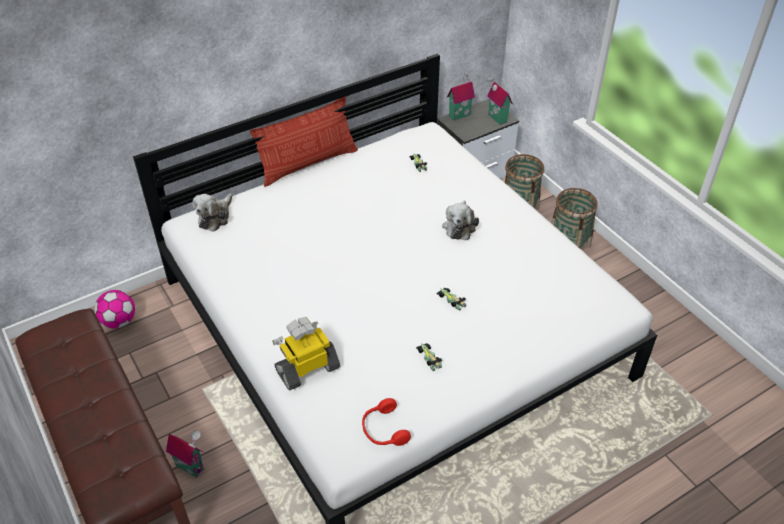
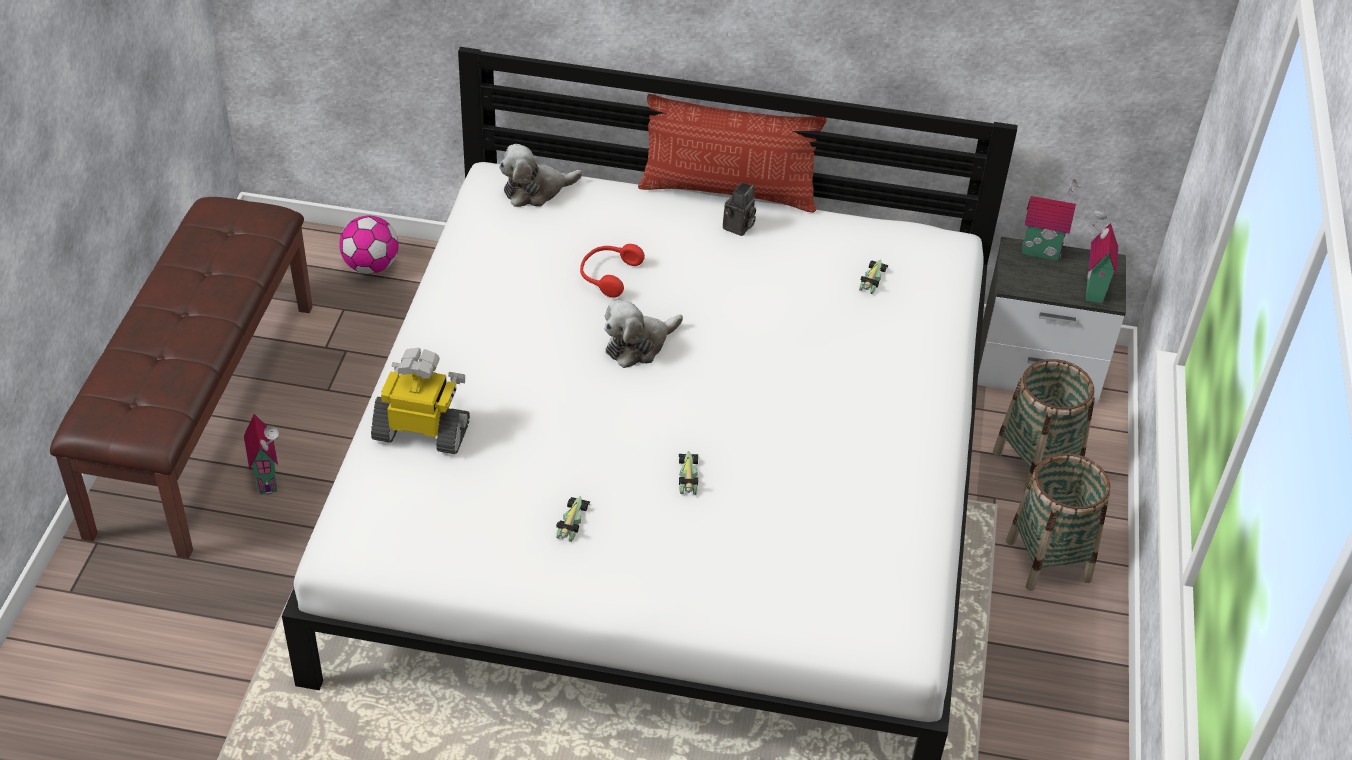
camera: 40 degrees right, 0 degrees up
red headphones [362,398,411,446] -> red headphones moved to [580,244,645,298]
plush toy [442,201,479,240] -> plush toy moved to [604,300,683,368]
none -> camera [723,182,756,236]

